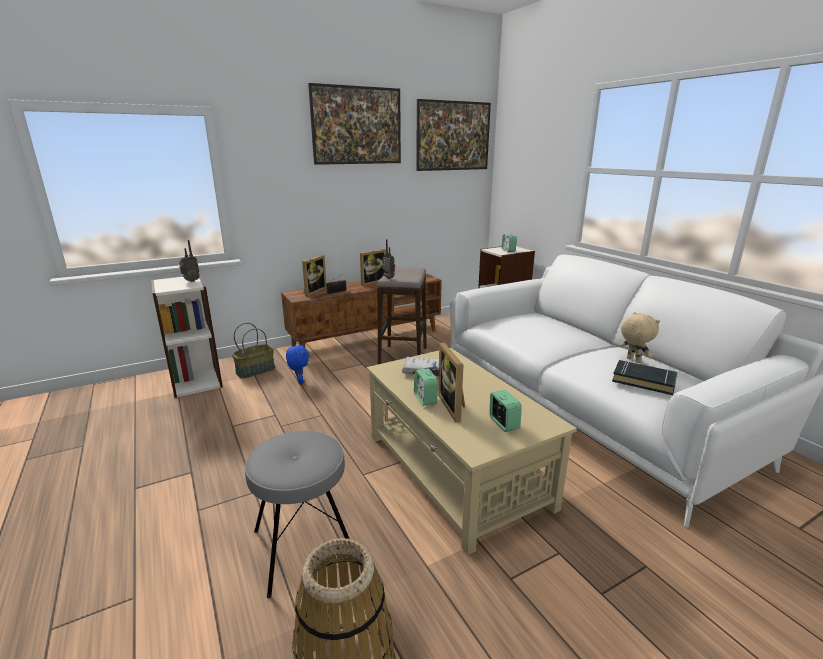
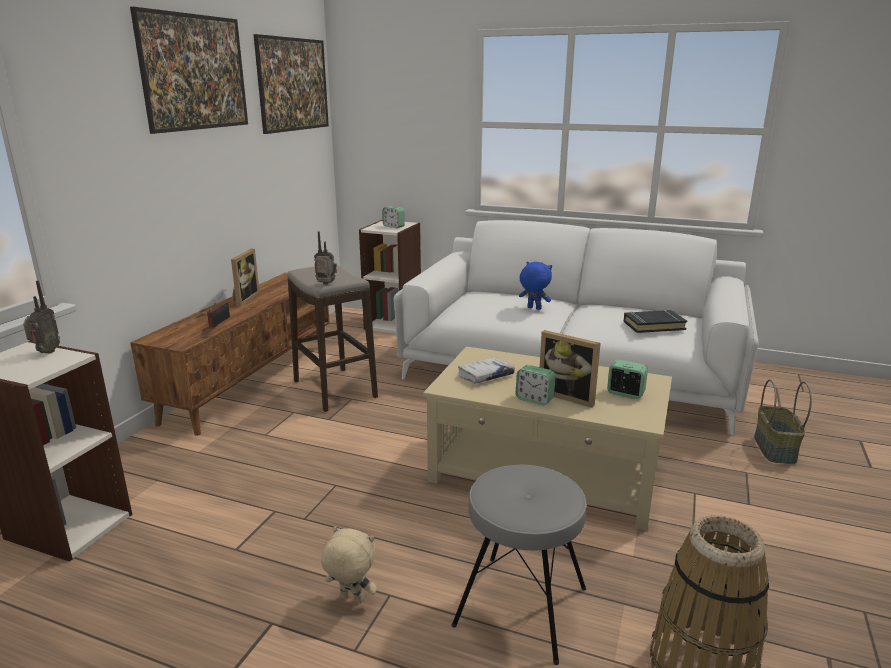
camera: 40 degrees left, 0 degrees up
basket [232,323,275,379] -> basket moved to [754,379,812,464]
blue plush toy [286,344,309,384] -> blue plush toy moved to [519,262,552,310]
picture frame [302,255,327,296] -> none
beige plush toy [620,312,660,363] -> beige plush toy moved to [321,526,377,603]

